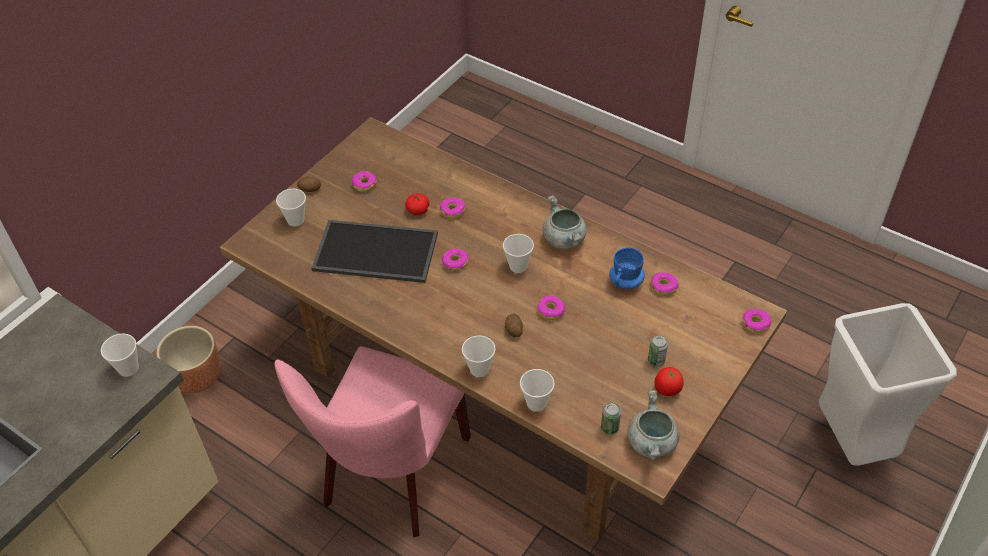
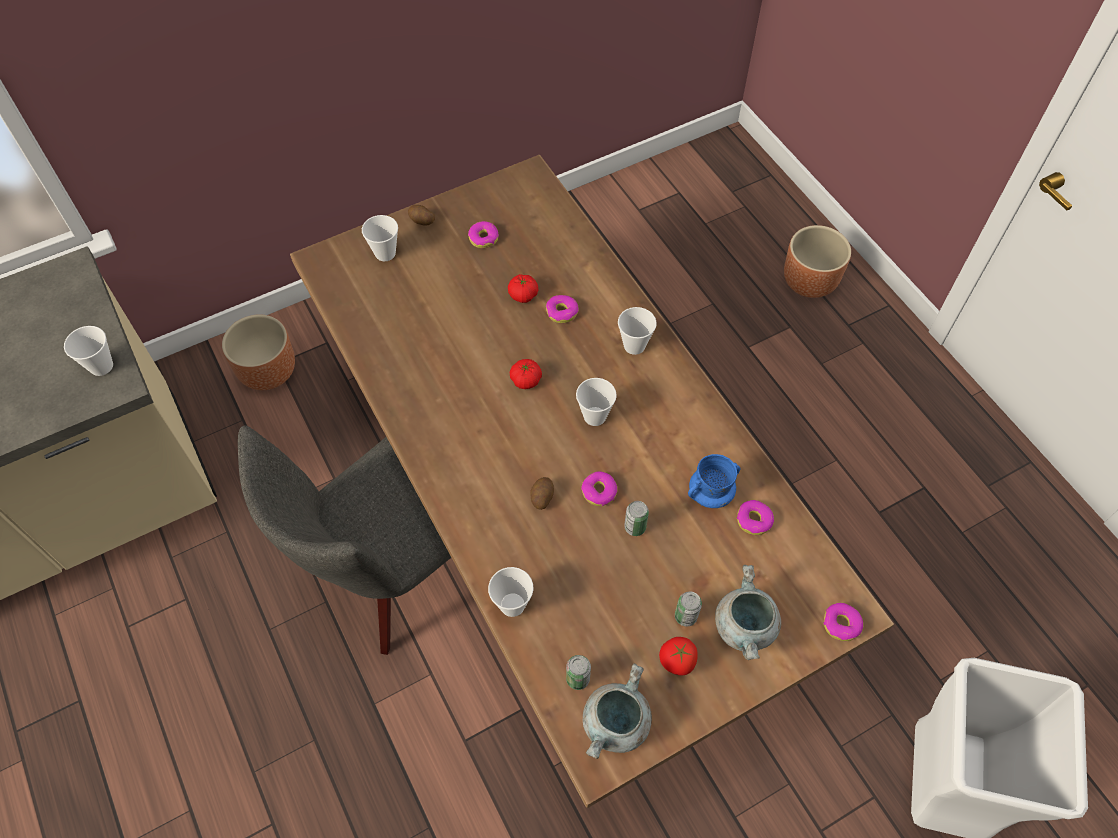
camera: 25 degrees right, 10 degrees up
pink chair [275,346,471,537] -> grey chair [238,425,451,655]
tray [311,220,438,283] -> none
donut [442,249,469,271] -> tomato [510,359,542,389]
cup [462,335,496,377] -> cup moved to [618,307,657,355]
grey cooking pot [543,195,587,249] -> grey cooking pot moved to [715,565,781,660]
none -> can [624,501,649,536]
none -> brown planter [784,225,851,298]

